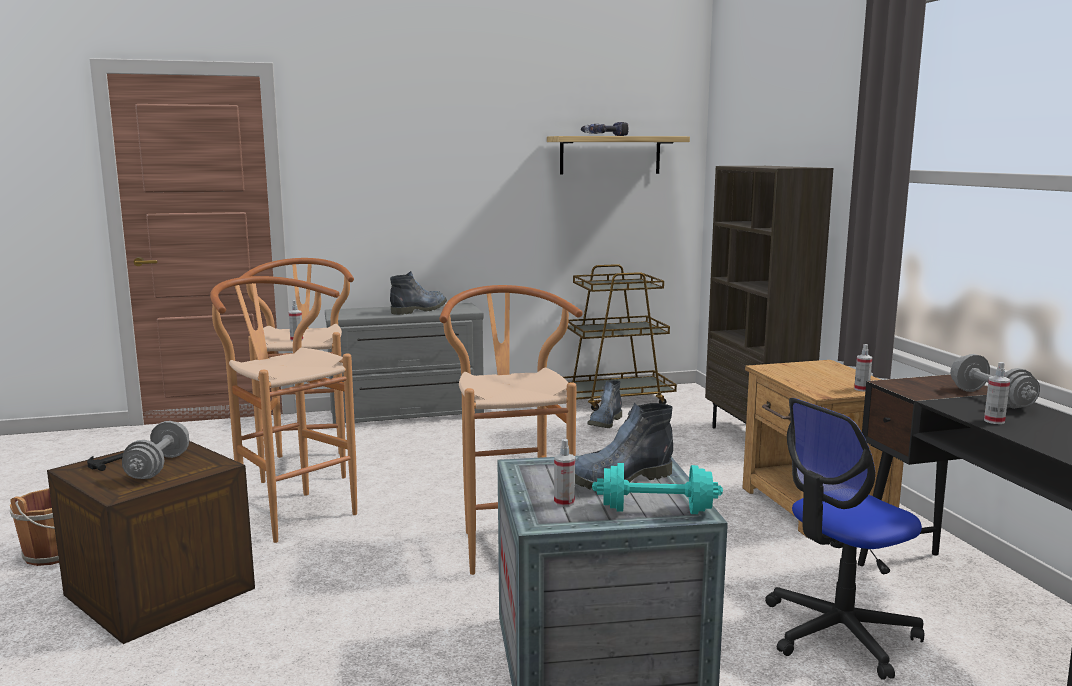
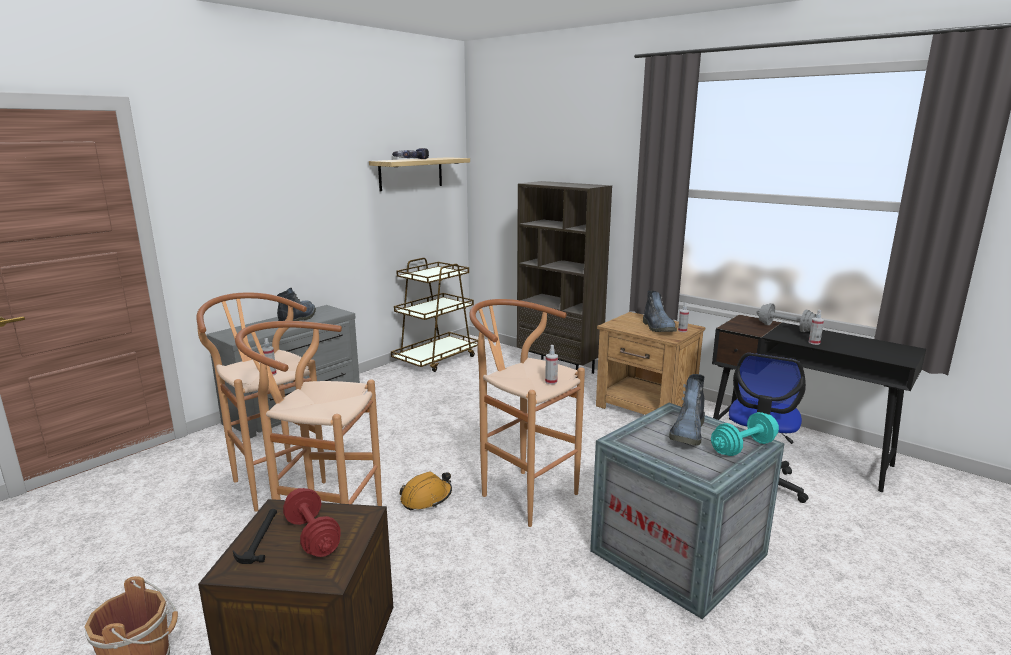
camera: 35 degrees left, 5 degrees up
grey dumbbell [122,421,189,479] -> red dumbbell [283,488,341,557]
spray bottle [554,439,575,507] -> spray bottle moved to [545,345,558,384]
boot [588,380,622,428] -> boot moved to [643,291,677,332]
none -> orange hard hat [399,471,452,511]

